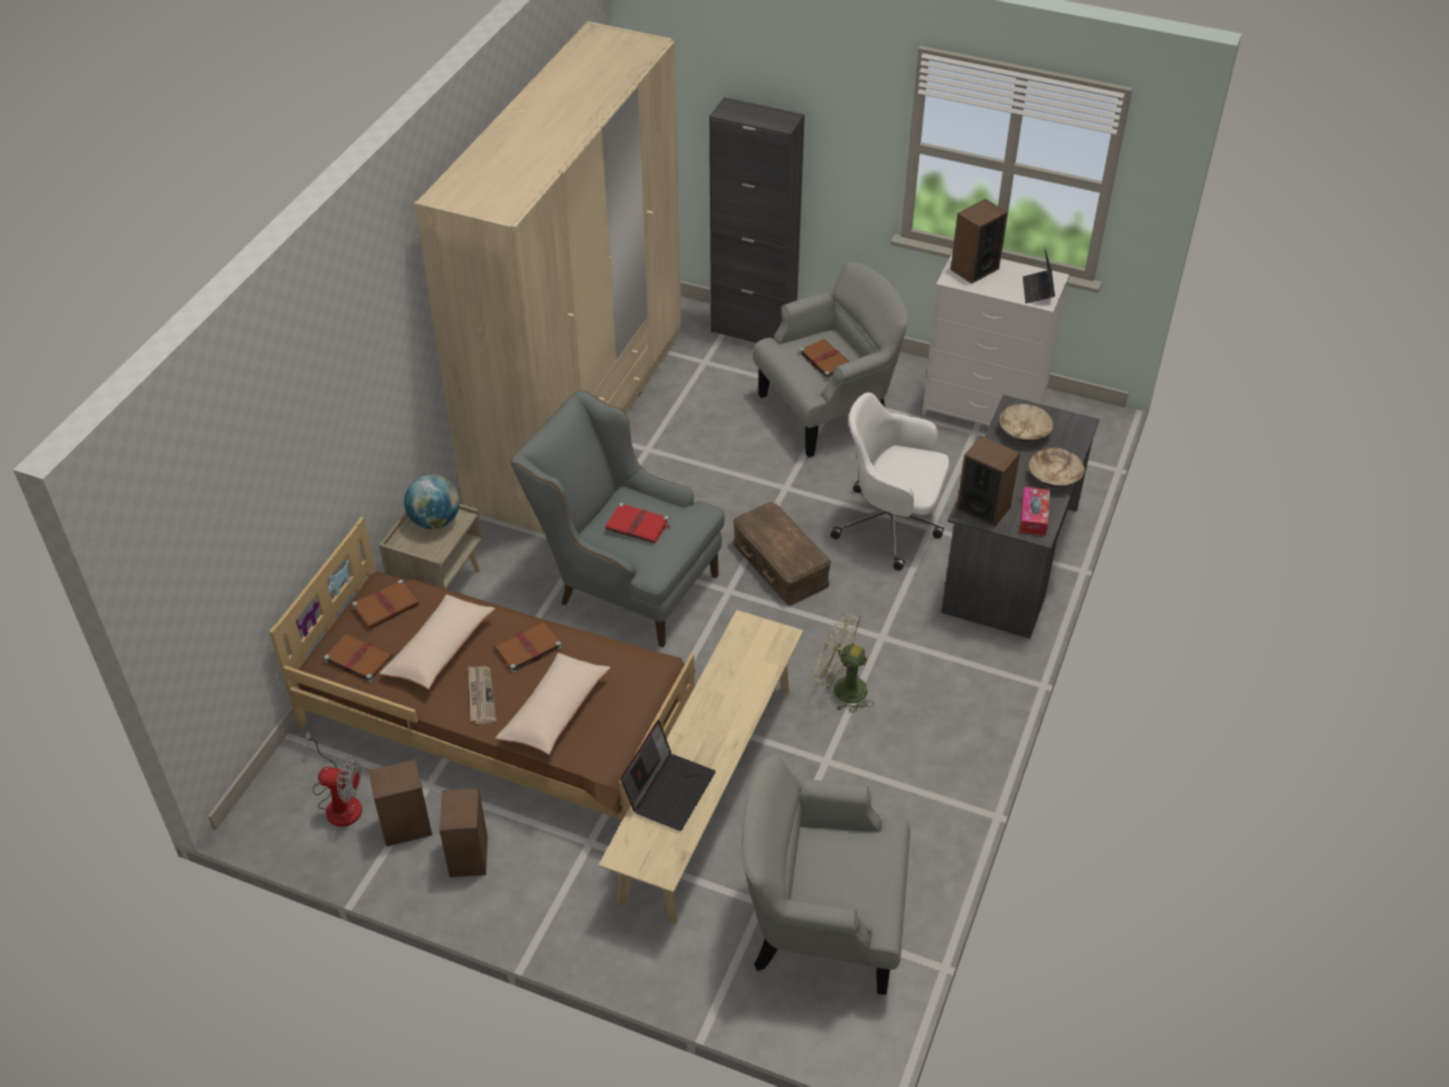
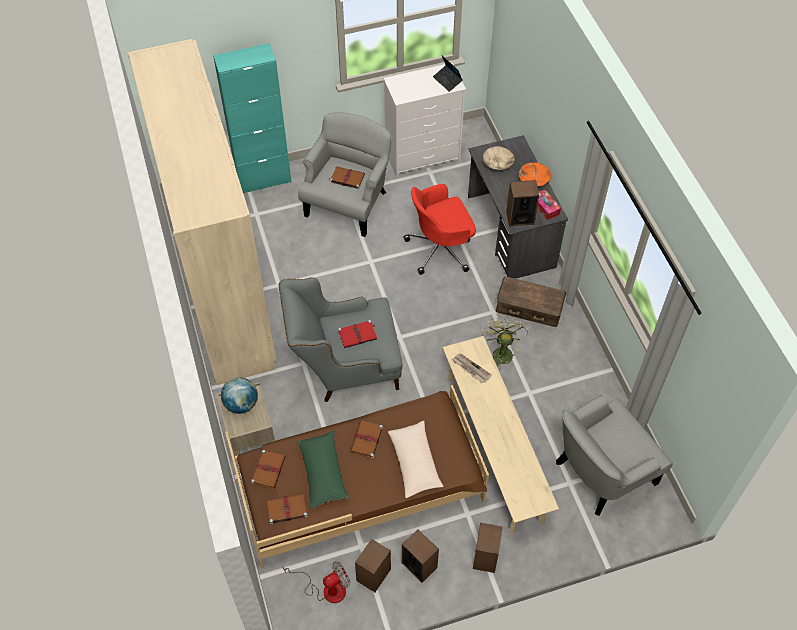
camera: 40 degrees left, 10 degrees up
beige pillow [379,595,495,689] -> green pillow [298,431,349,509]
newspaper [468,666,496,724] -> newspaper moved to [452,353,492,383]
laptop [621,720,716,831] -> none
black cabinet [709,97,805,343] -> turquoise cabinet [213,43,291,193]
brown storage box [733,502,831,605] -> brown storage box moved to [496,277,566,327]
green fan [814,613,874,713] -> green fan turned 105 degrees clockwise [482,316,528,370]
white office chair [830,393,950,571] -> red office chair [403,184,476,275]
speaker [951,199,1007,284] -> speaker moved to [473,523,503,573]
beige bowl [1028,448,1085,487] -> orange bowl [519,162,551,187]

